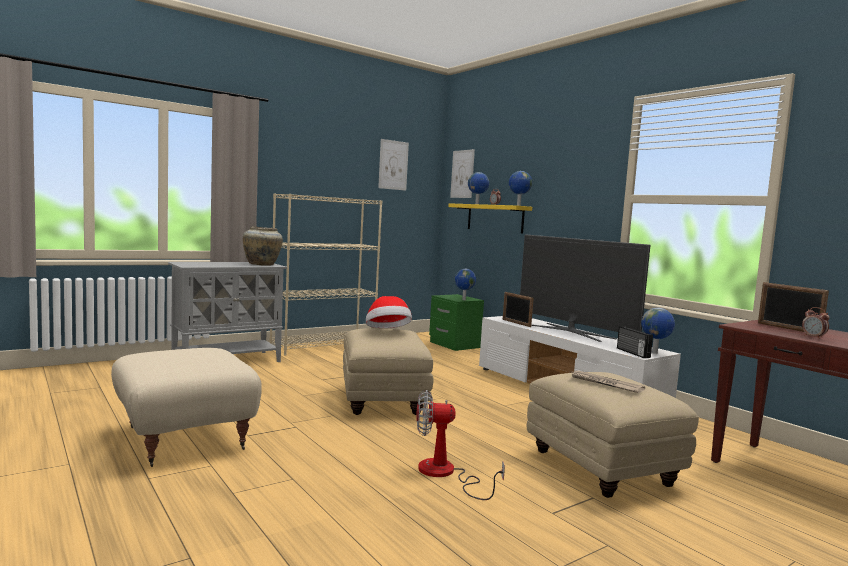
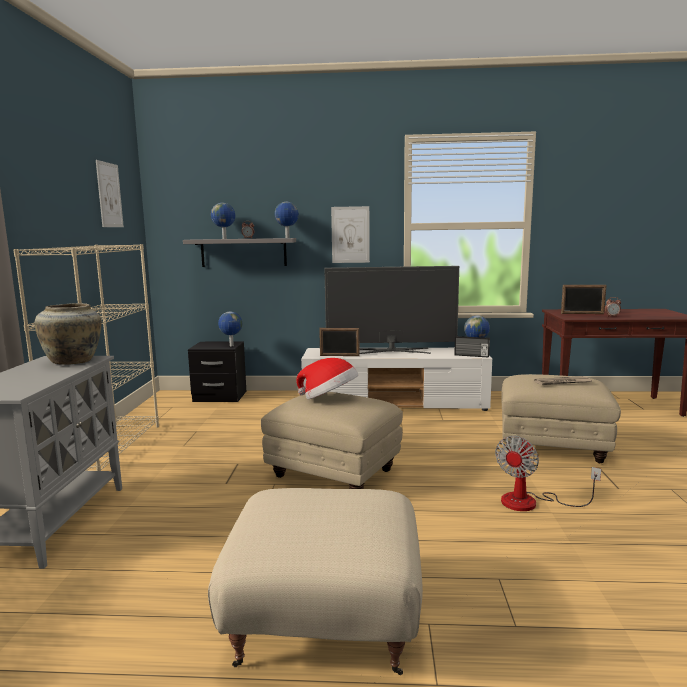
camera: 50 degrees left, 5 degrees up
green nightstand [429,294,484,351] -> black nightstand [188,342,246,402]
yellow shelf [448,203,532,233] -> grey shelf [183,238,296,267]
picture [450,149,475,198] -> picture moved to [331,206,370,263]

